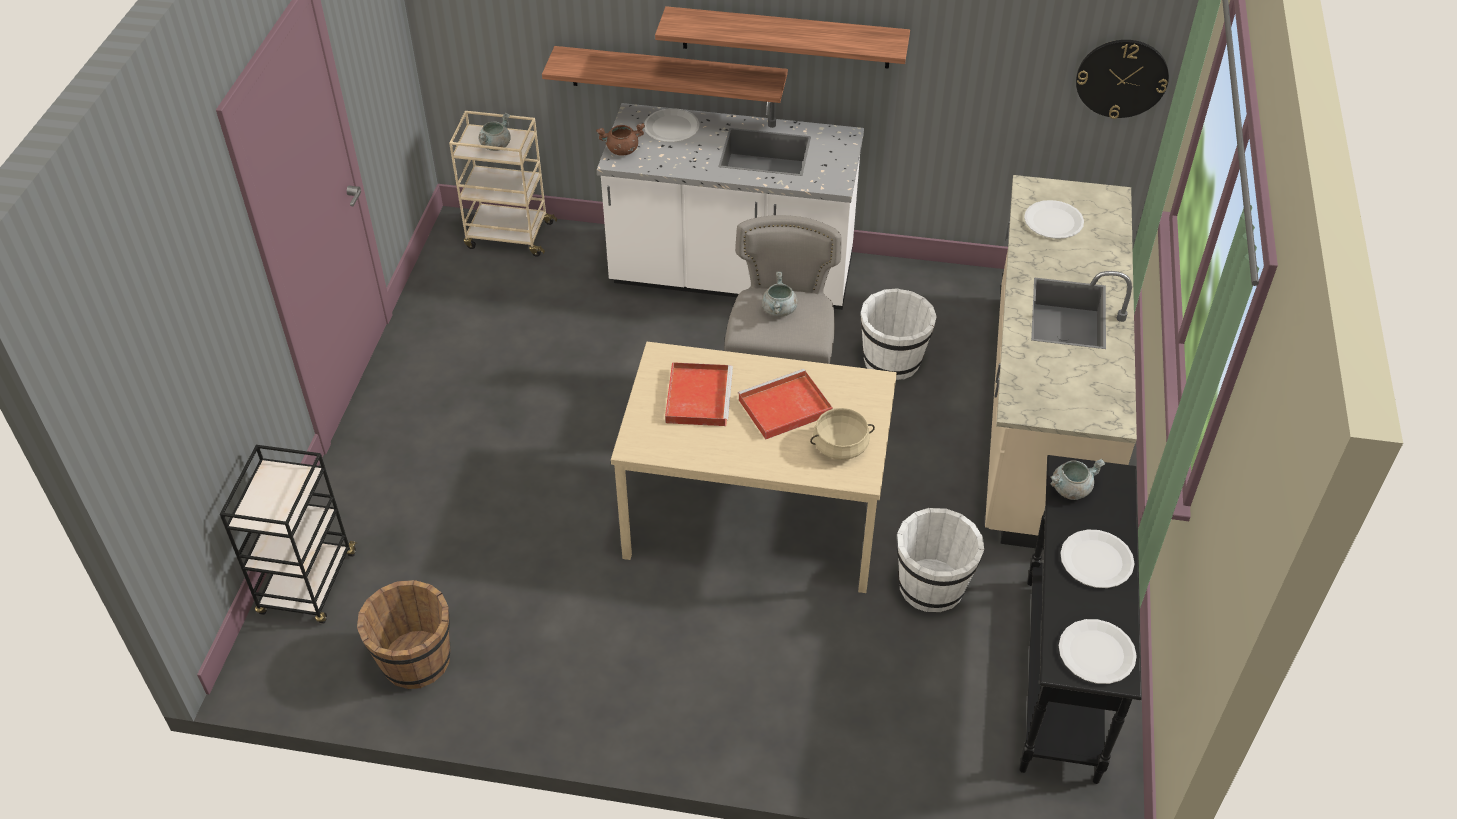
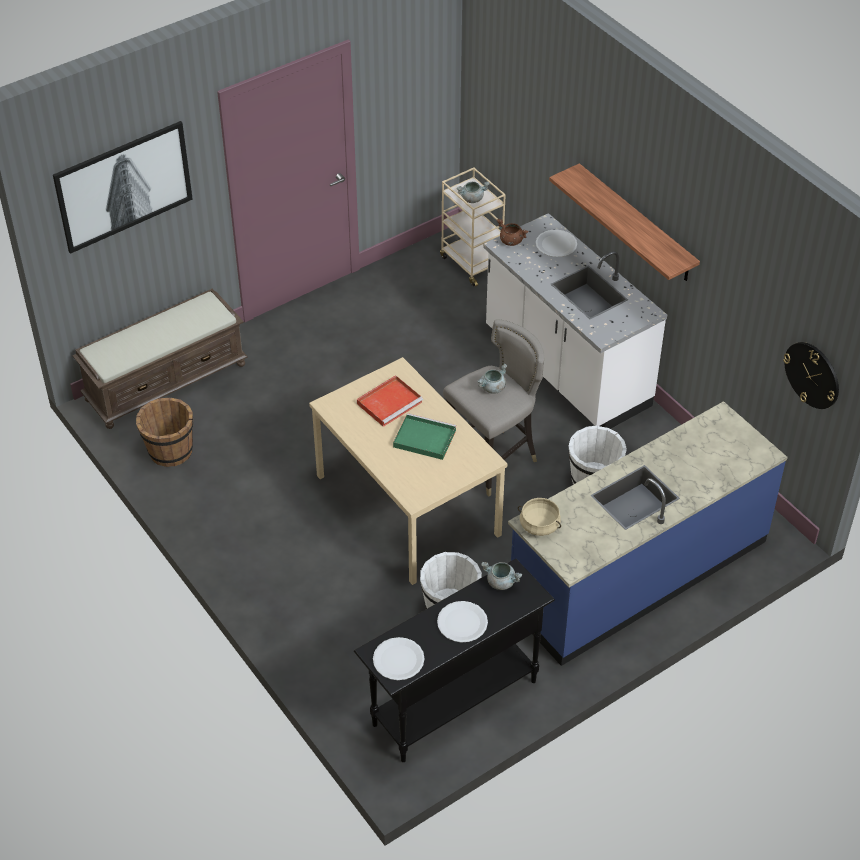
camera: 45 degrees right, 0 degrees up
black cart [220,445,357,624] -> brown bench [73,289,248,429]
shelf [542,46,788,103] -> none
red tray [738,369,833,439] -> green tray [393,413,456,460]
beige cooking pot [810,408,875,460] -> beige cooking pot moved to [518,498,561,536]
beige counter [985,175,1137,549] -> blue counter [508,401,788,666]
white plate [1024,200,1084,239] -> none
none -> picture [53,121,193,254]

